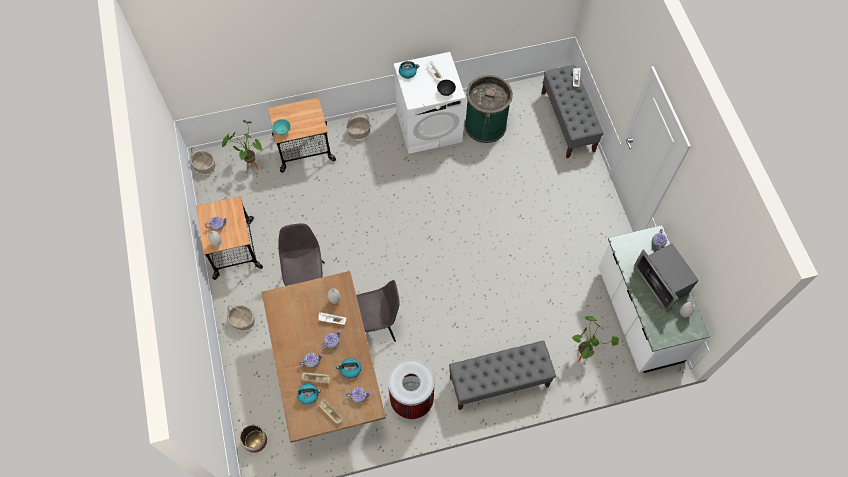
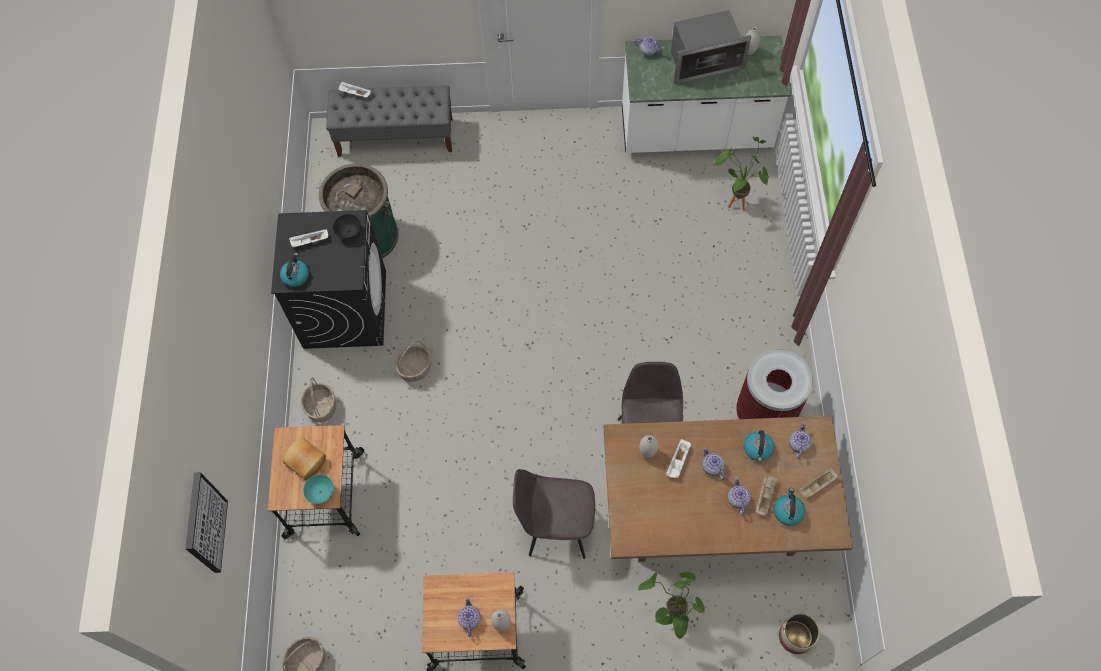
camera: 75 degrees left, 0 degrees up
potted plant [222,120,262,170] -> potted plant moved to [638,572,705,639]
basket [227,305,255,330] -> basket moved to [395,341,431,382]
white washing machine [394,52,466,154] -> black washing machine [271,210,386,349]
grey bench [449,340,556,410] -> none
none -> picture [185,472,228,573]
none -> bread [283,438,326,480]

